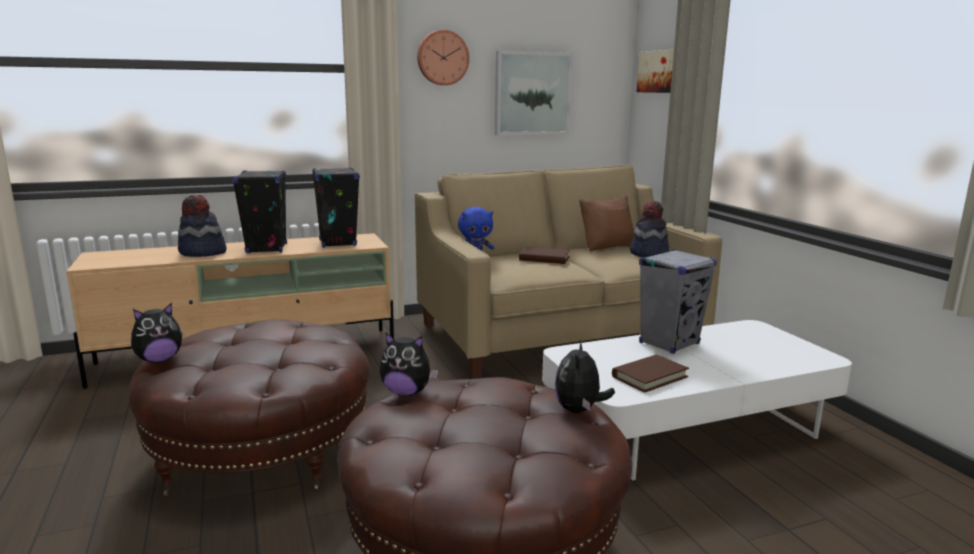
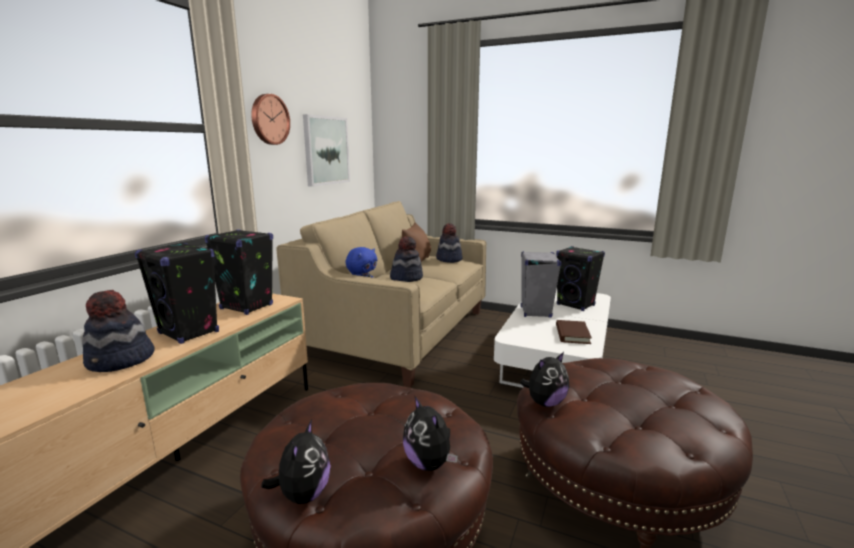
camera: 45 degrees left, 0 degrees up
brown book [519,247,570,264] -> hat [390,236,423,282]
plush toy [555,340,615,413] -> plush toy moved to [403,397,458,471]
picture [637,49,674,93] -> none
none -> black speaker [556,246,605,311]

